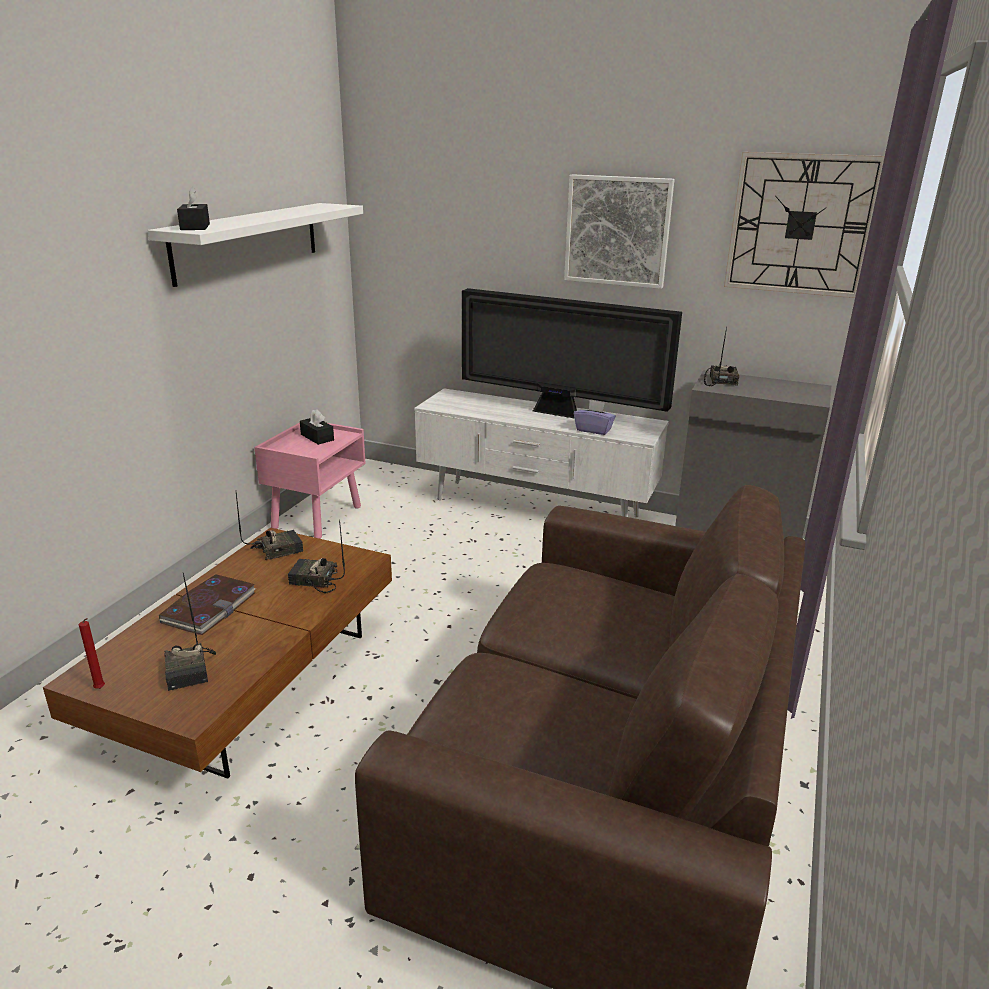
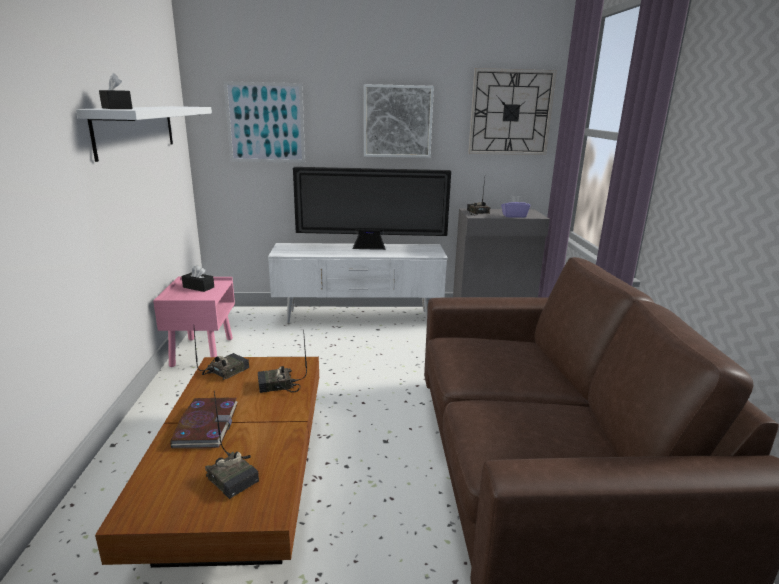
camera: 25 degrees left, 5 degrees down
red candle [79,618,105,689] -> none
purple tissue box [574,400,616,435] -> purple tissue box moved to [501,196,530,218]
none -> picture [224,81,305,163]

